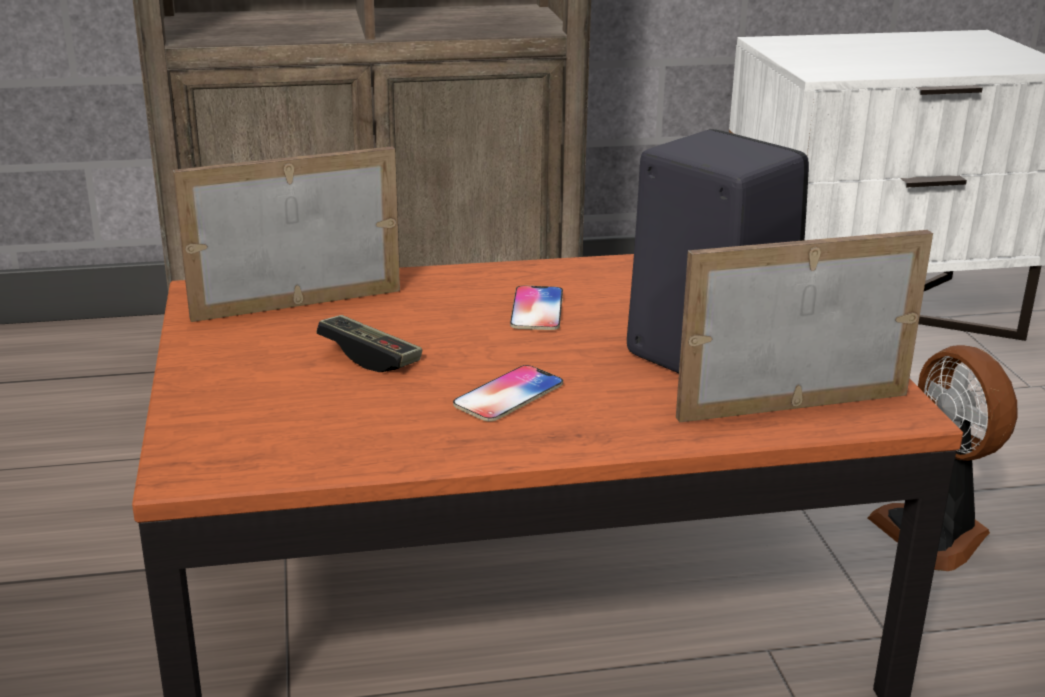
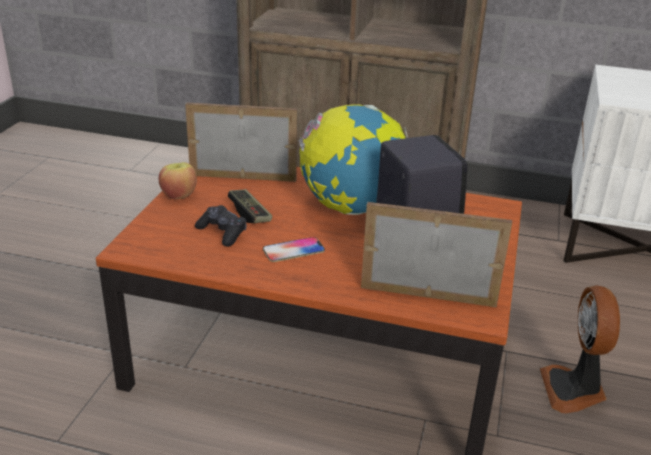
camera: 25 degrees right, 5 degrees up
phone [510,286,563,330] -> globe [299,104,408,215]
none -> apple [159,162,197,199]
none -> black game controller [195,205,247,247]

